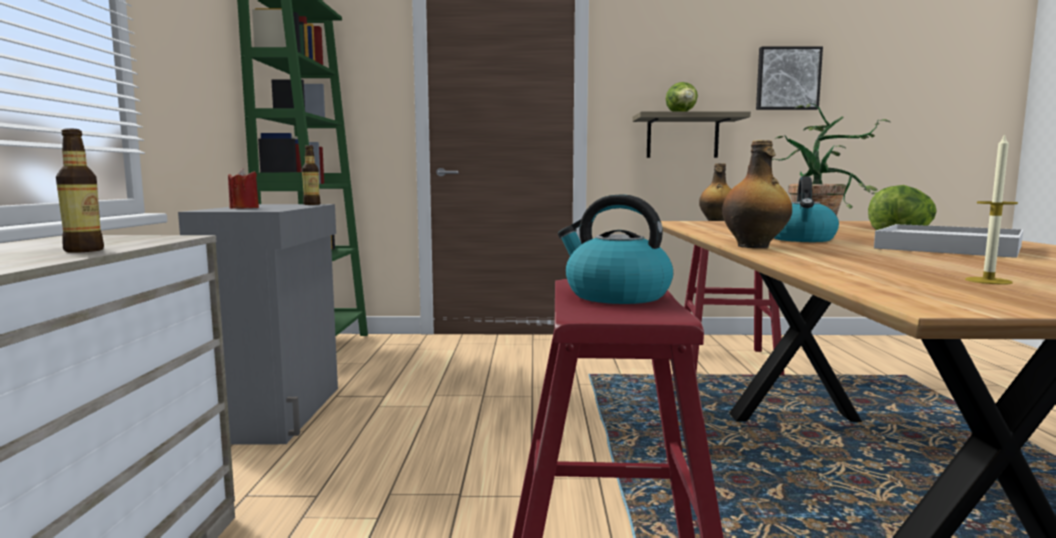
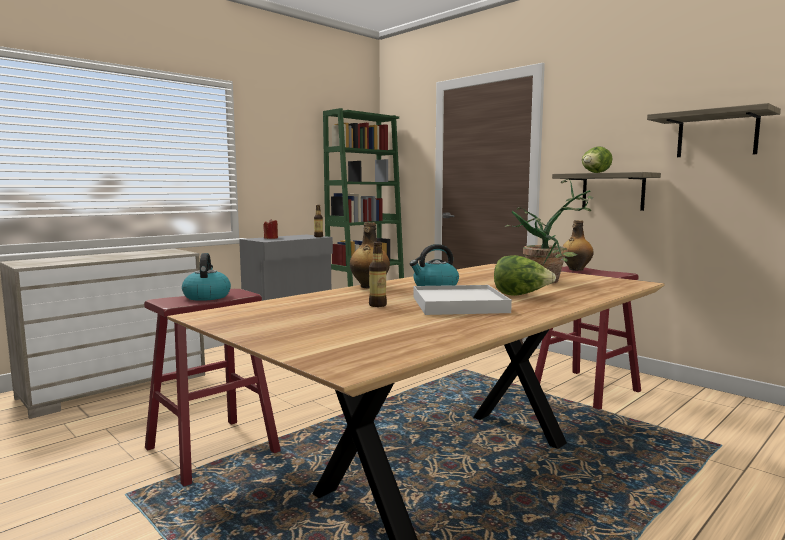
camera: 45 degrees right, 0 degrees up
bottle [56,128,104,253] -> bottle moved to [369,241,387,307]
picture [756,46,823,110] -> shelf [647,103,781,157]
candle [965,133,1018,285] -> none

